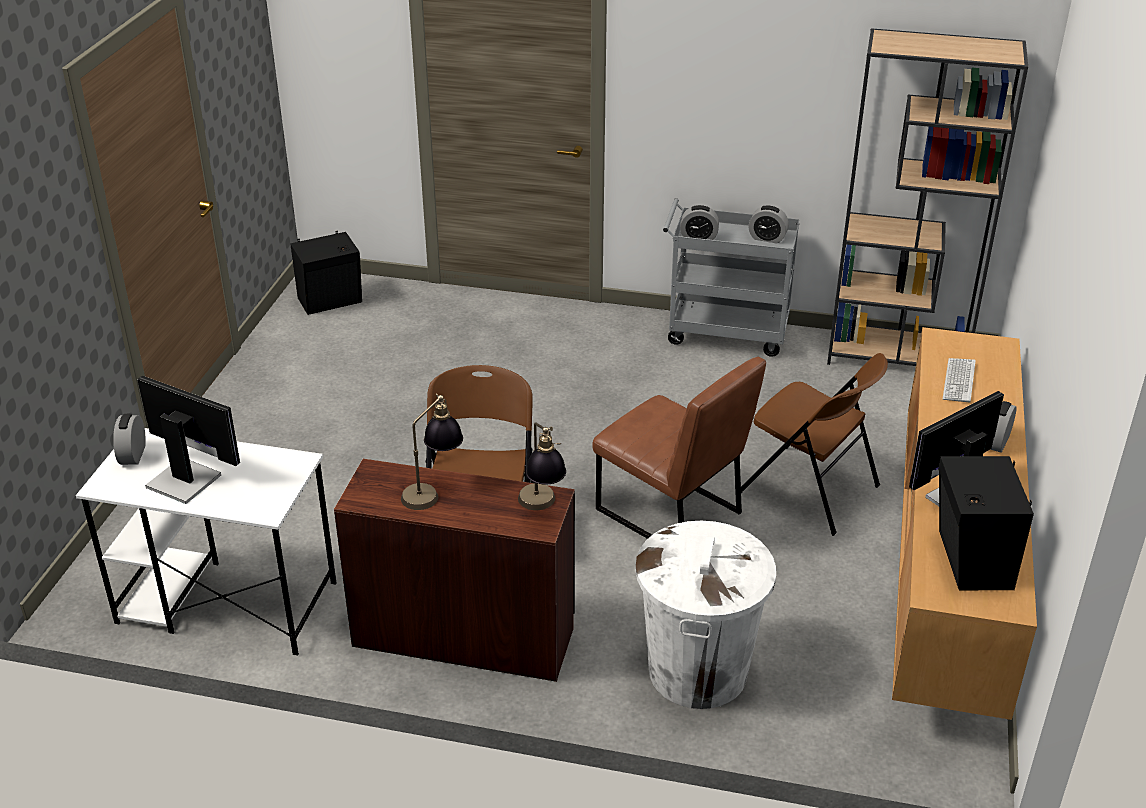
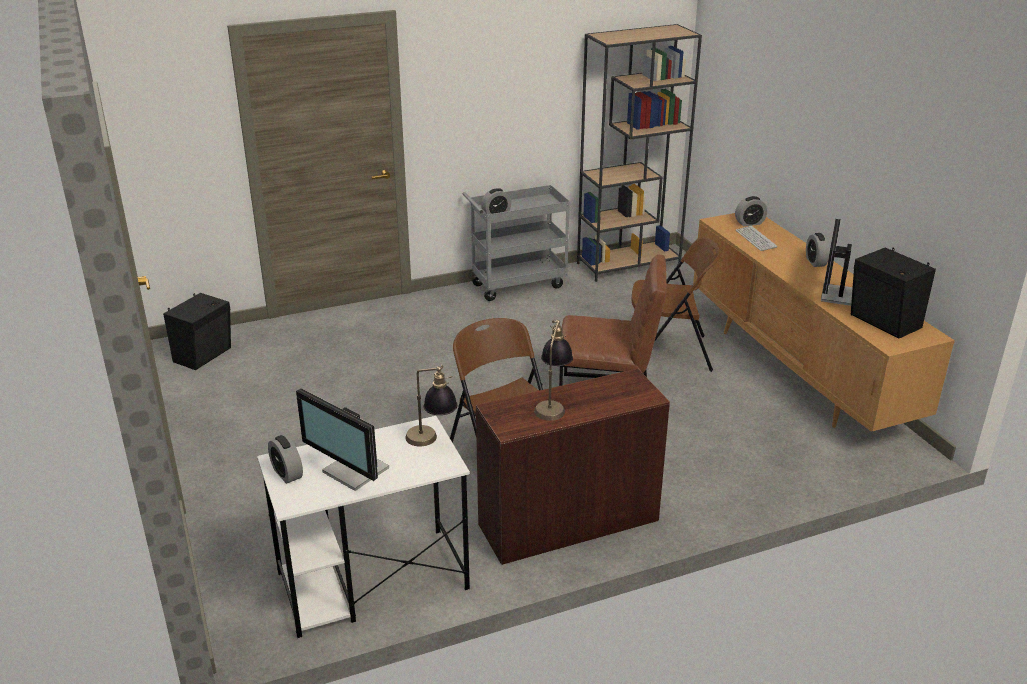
camera: 35 degrees left, 5 degrees down
monitor [137,376,240,504] -> monitor turned 135 degrees counterclockwise [296,388,389,491]
table lamp [518,422,566,510] -> table lamp moved to [405,365,457,447]
white trash can [636,521,776,709] -> none
alarm clock [748,205,789,244] -> alarm clock moved to [735,196,767,226]

